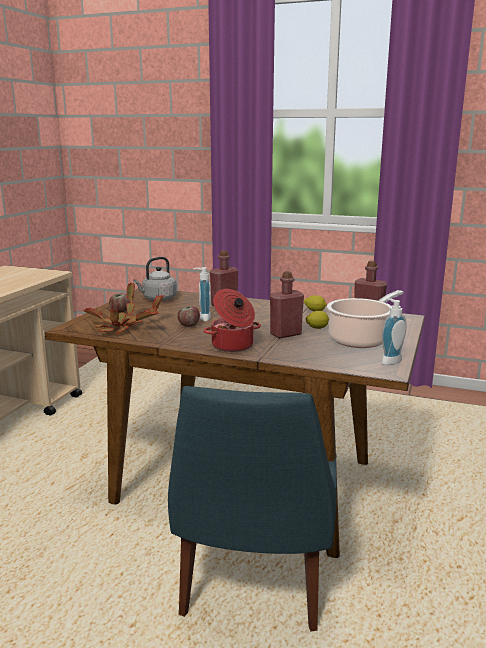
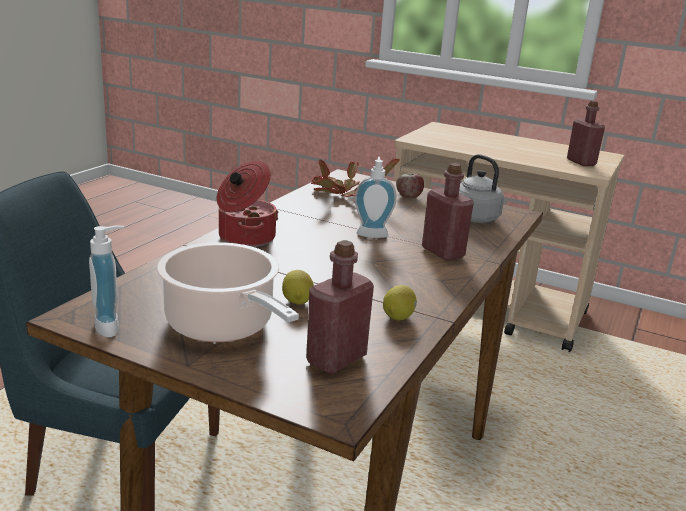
camera: 95 degrees right, 5 degrees up
apple [177,306,200,327] -> none
red bottle [270,271,304,338] -> red bottle moved to [567,100,605,166]

